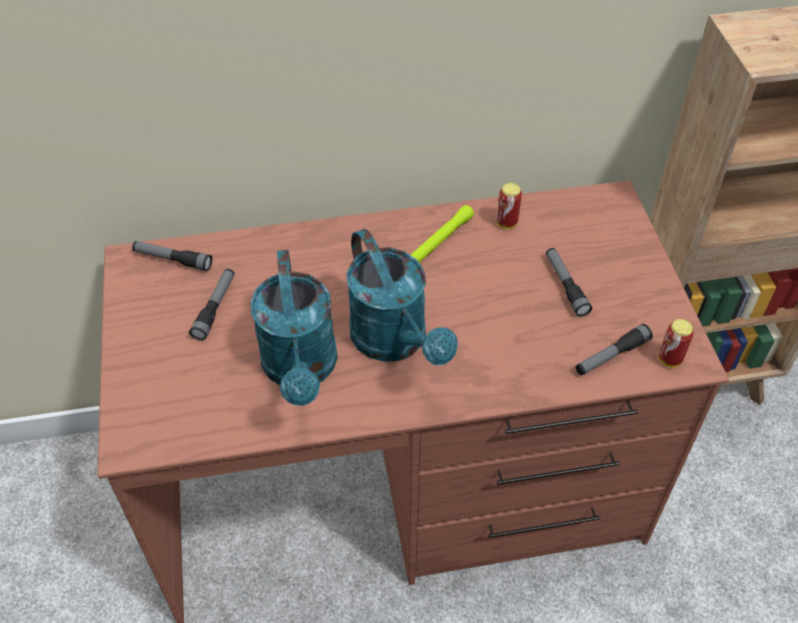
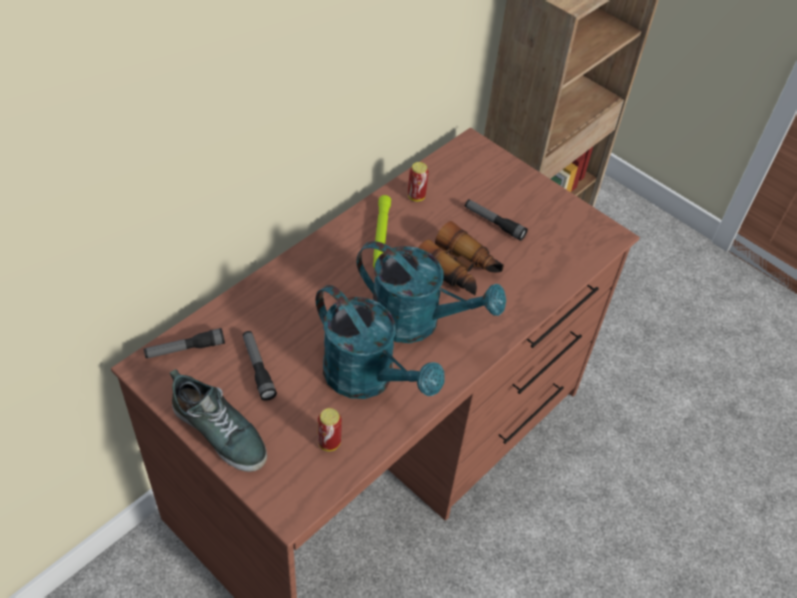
camera: 40 degrees left, 0 degrees up
flashlight [575,324,653,375] -> none
can [659,319,694,367] -> can moved to [318,408,342,451]
none -> shoe [170,369,267,472]
none -> binoculars [418,221,504,296]

